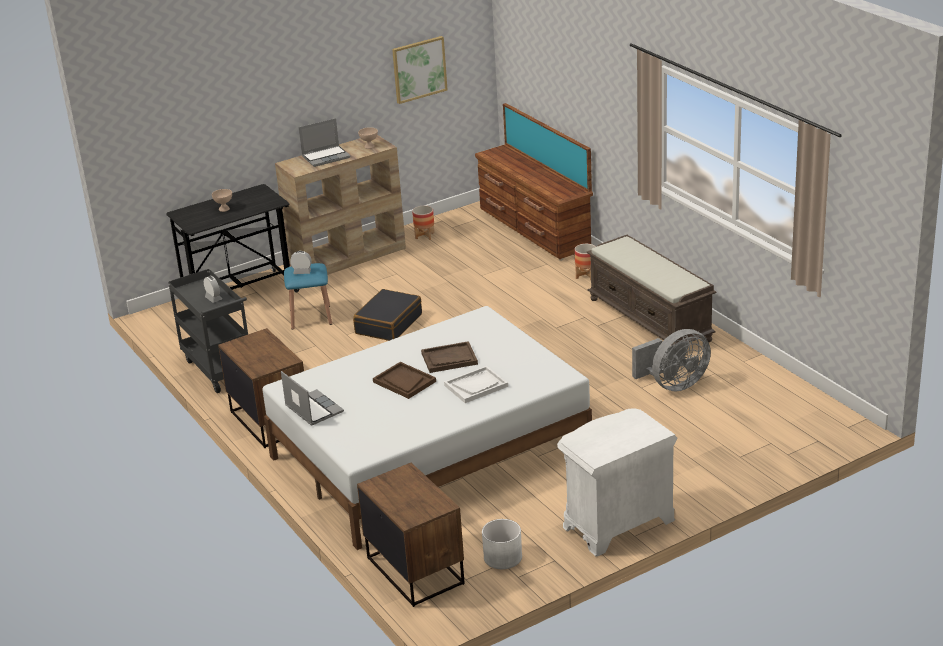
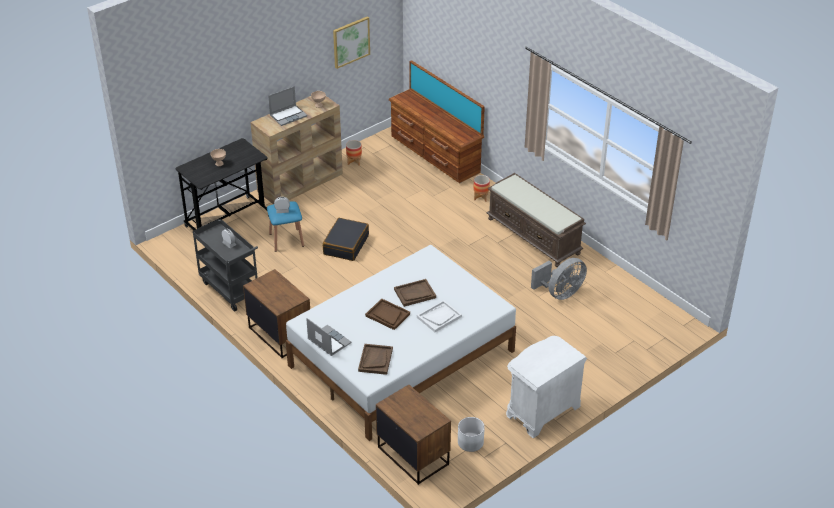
camera: 10 degrees left, 10 degrees up
none -> brown tray [358,344,393,375]

